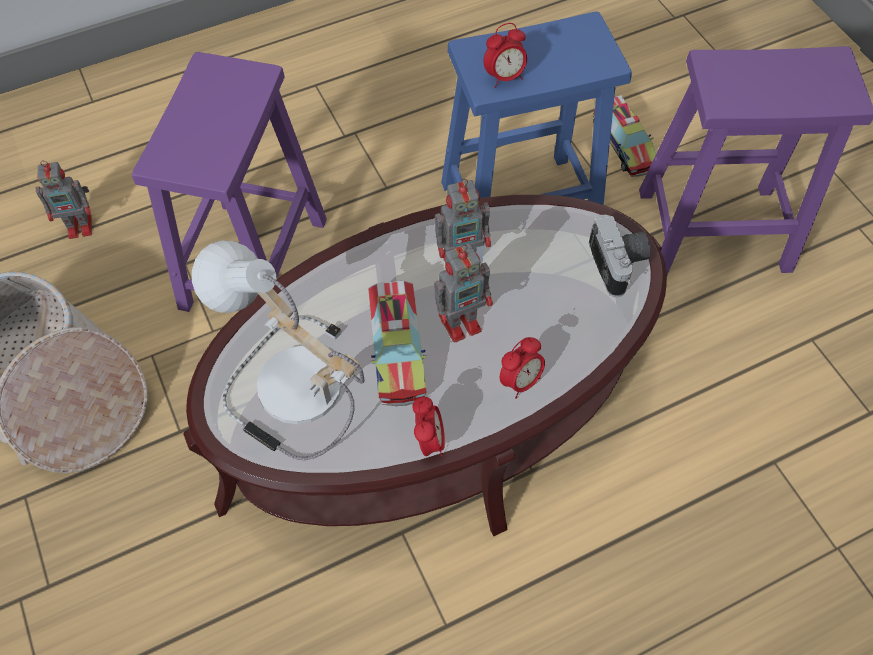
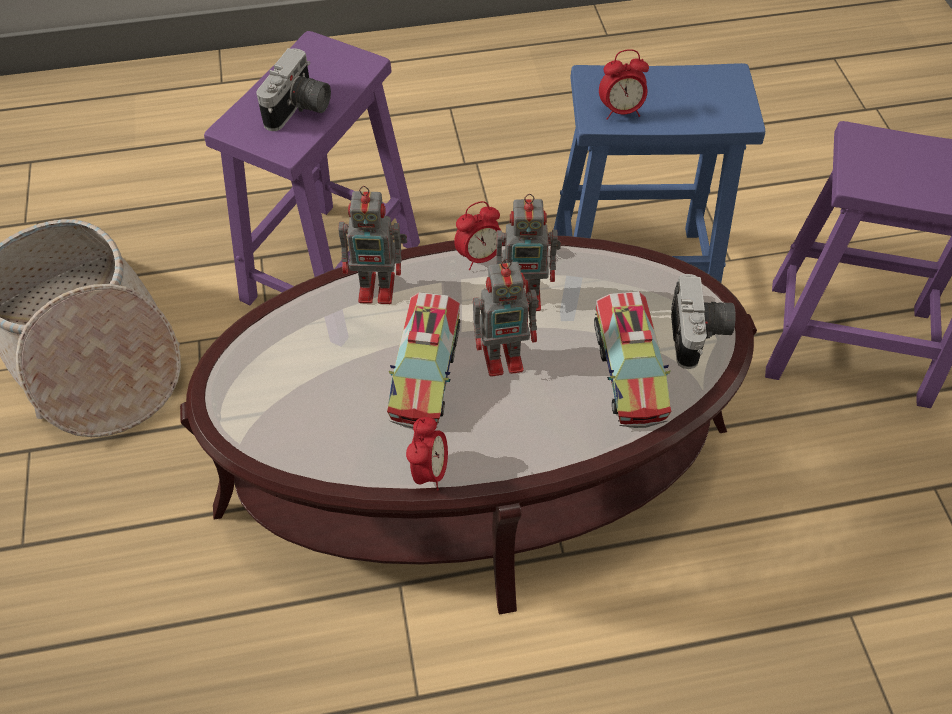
camera: 15 degrees right, 5 degrees down
toy robot [36,160,92,239] -> toy robot moved to [338,186,407,304]
table lamp [192,240,365,460] -> none
alarm clock [500,337,545,399] -> alarm clock moved to [454,201,503,270]
toy truck [593,95,656,177] -> toy truck moved to [594,291,671,428]
none -> camera [256,48,331,131]

